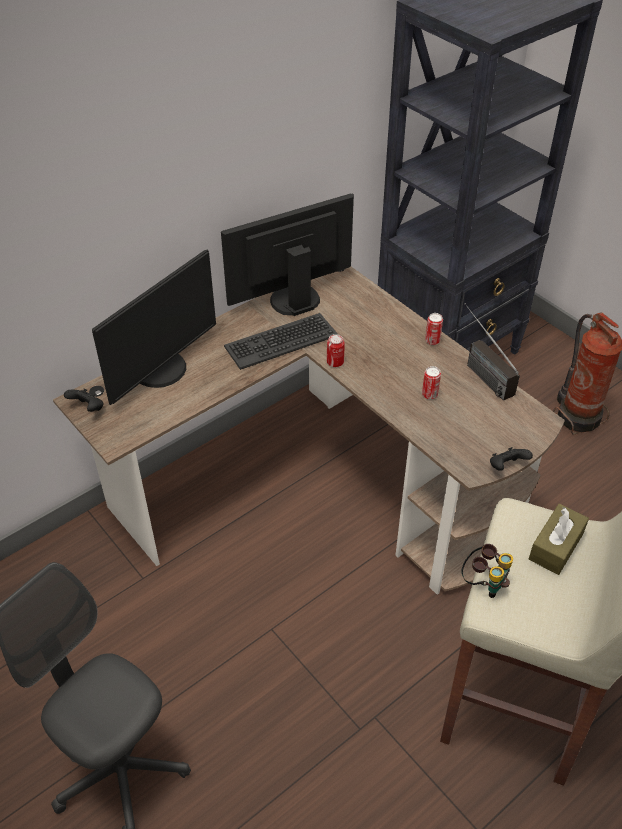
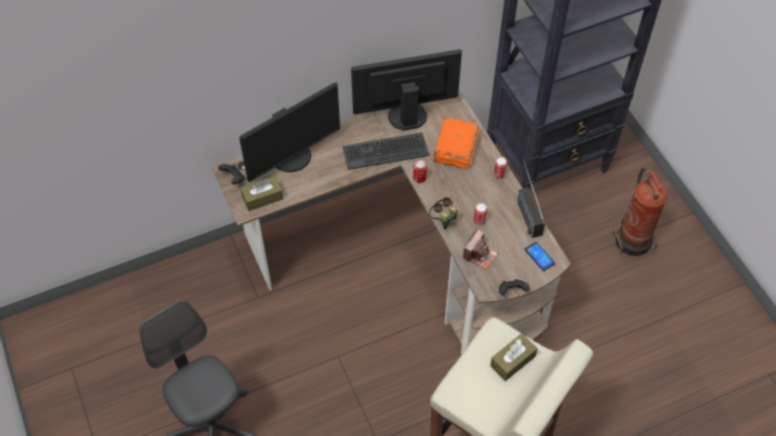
camera: 15 degrees right, 10 degrees up
binoculars [461,544,513,598] -> binoculars moved to [429,197,458,229]
none -> brown tissue box [240,176,284,211]
none -> orange book [434,118,479,169]
none -> camera [463,229,499,270]
none -> phone [525,242,555,271]

